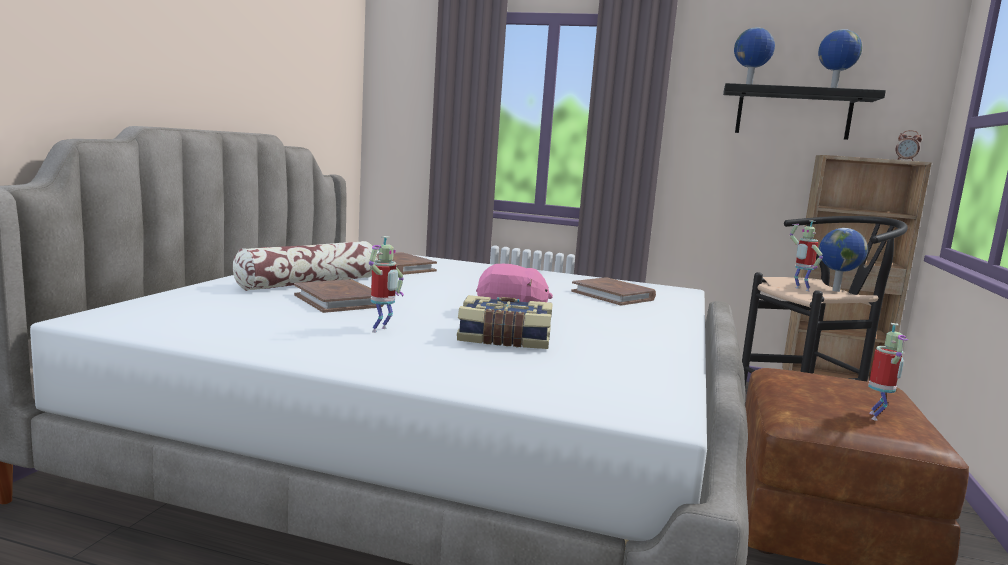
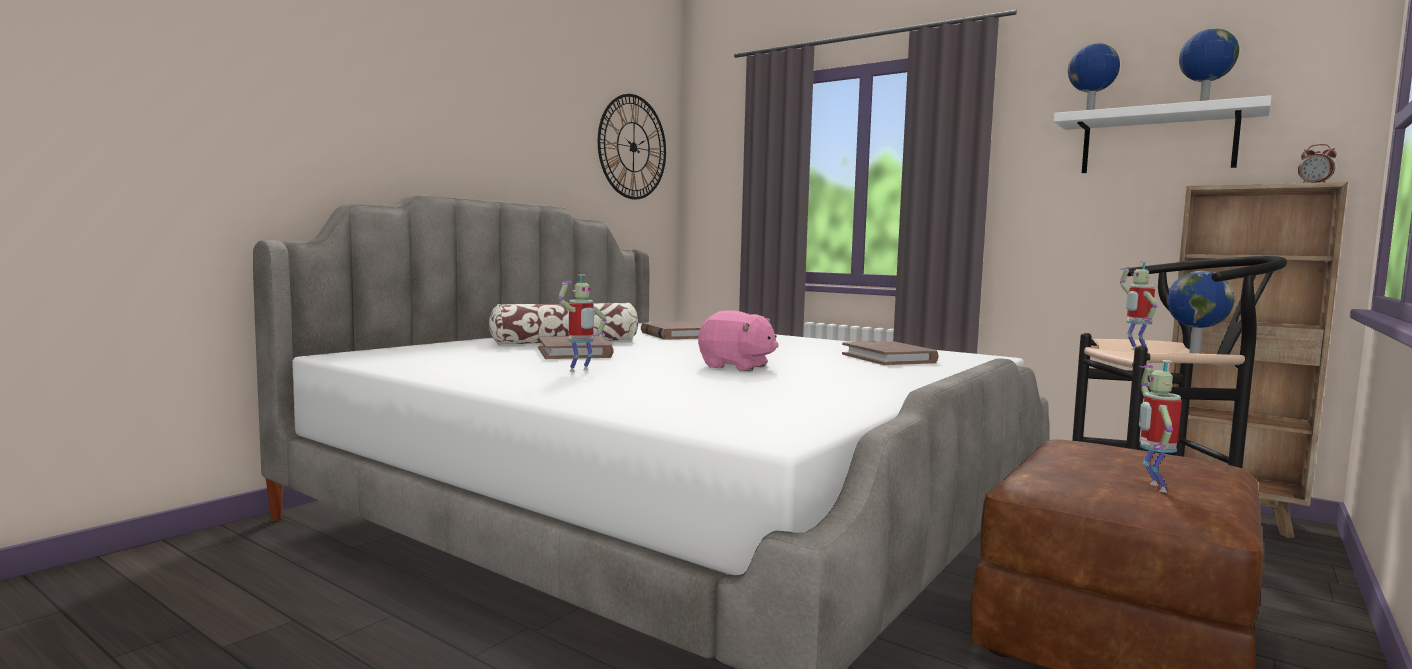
camera: 20 degrees right, 5 degrees down
book [457,295,553,349] -> none
black shelf [723,83,886,140] -> white shelf [1053,95,1271,173]
toy robot [868,323,909,421] -> toy robot turned 150 degrees clockwise [1139,360,1182,493]
none -> wall clock [598,94,666,199]

